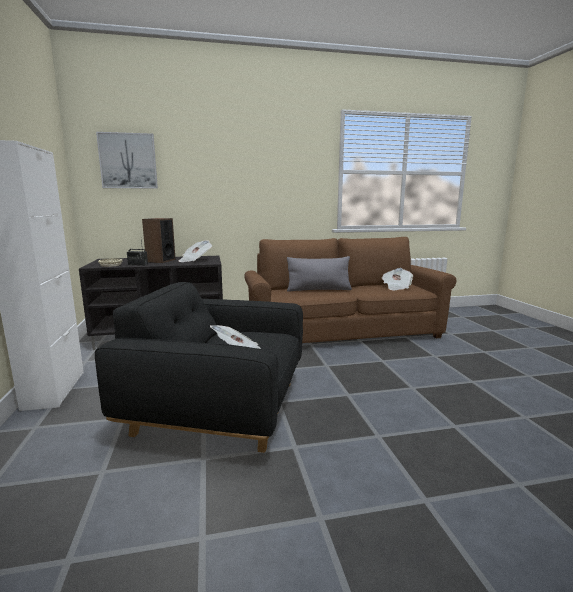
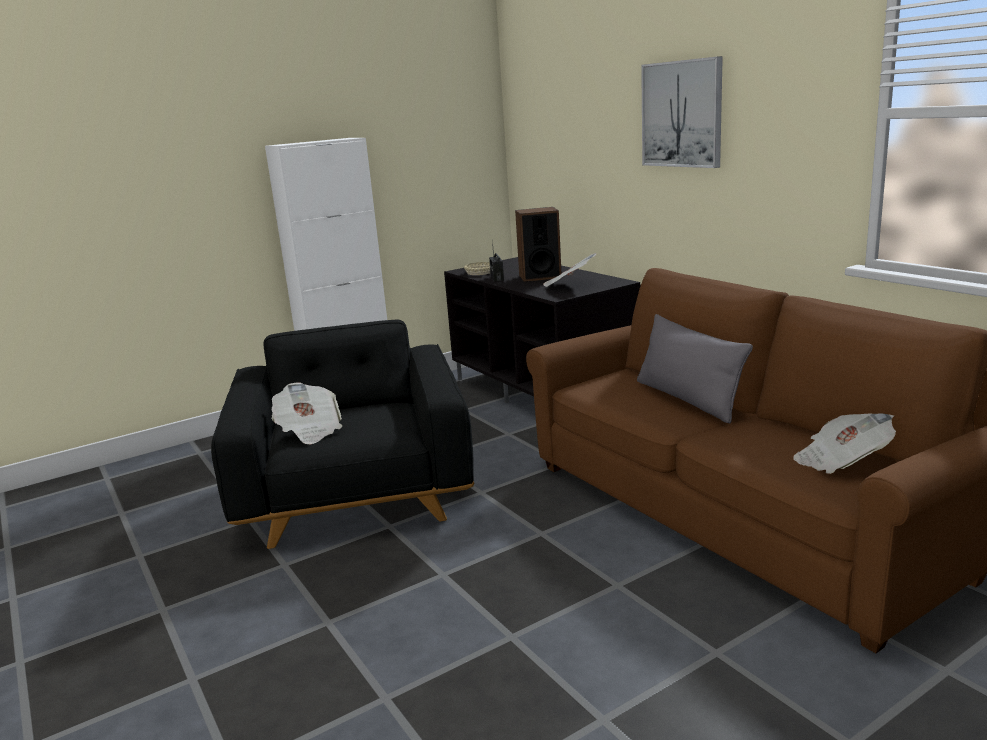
camera: 70 degrees right, 5 degrees up
picture [96,132,158,189] -> picture moved to [641,56,723,168]

